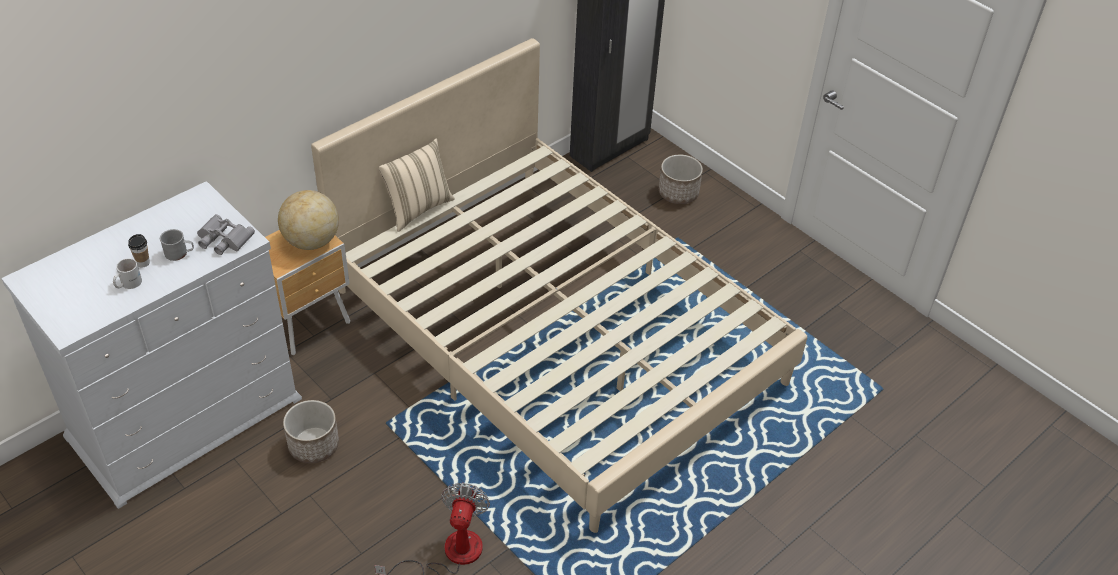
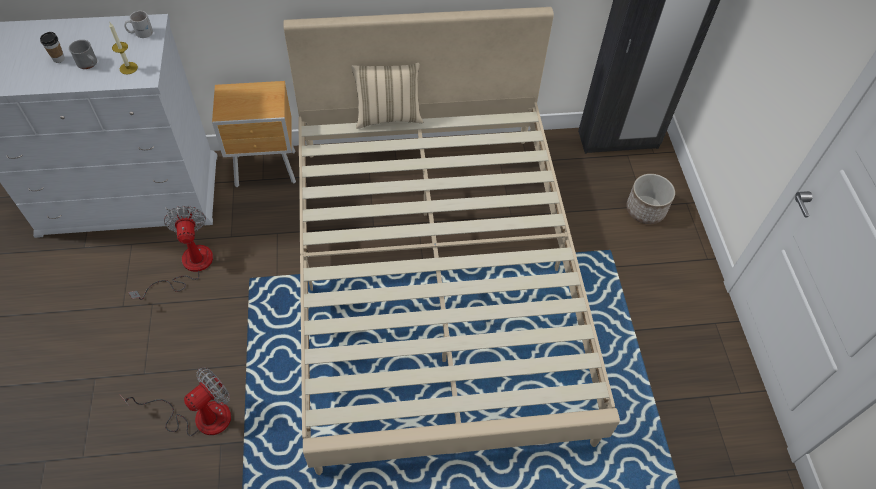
camera: 35 degrees right, 10 degrees up
white mug [113,258,142,289] -> white mug moved to [124,11,153,38]
grey binoculars [197,214,255,255] -> candle [109,23,138,74]
globe [278,190,339,250] -> none
planter [283,400,339,463] -> fan [128,206,213,300]

